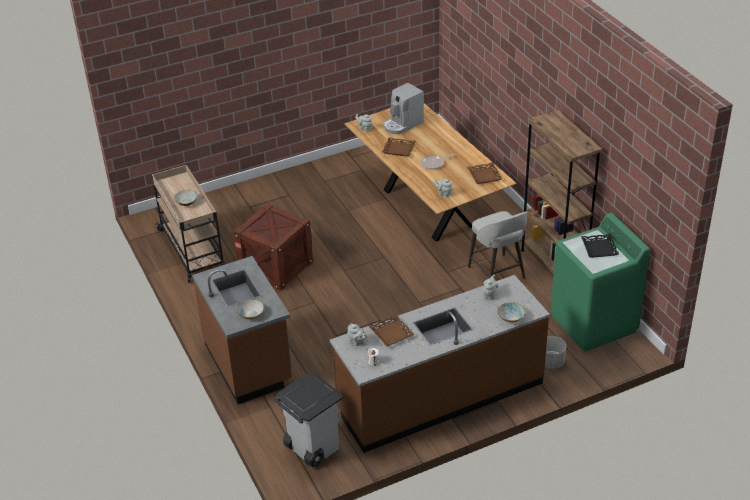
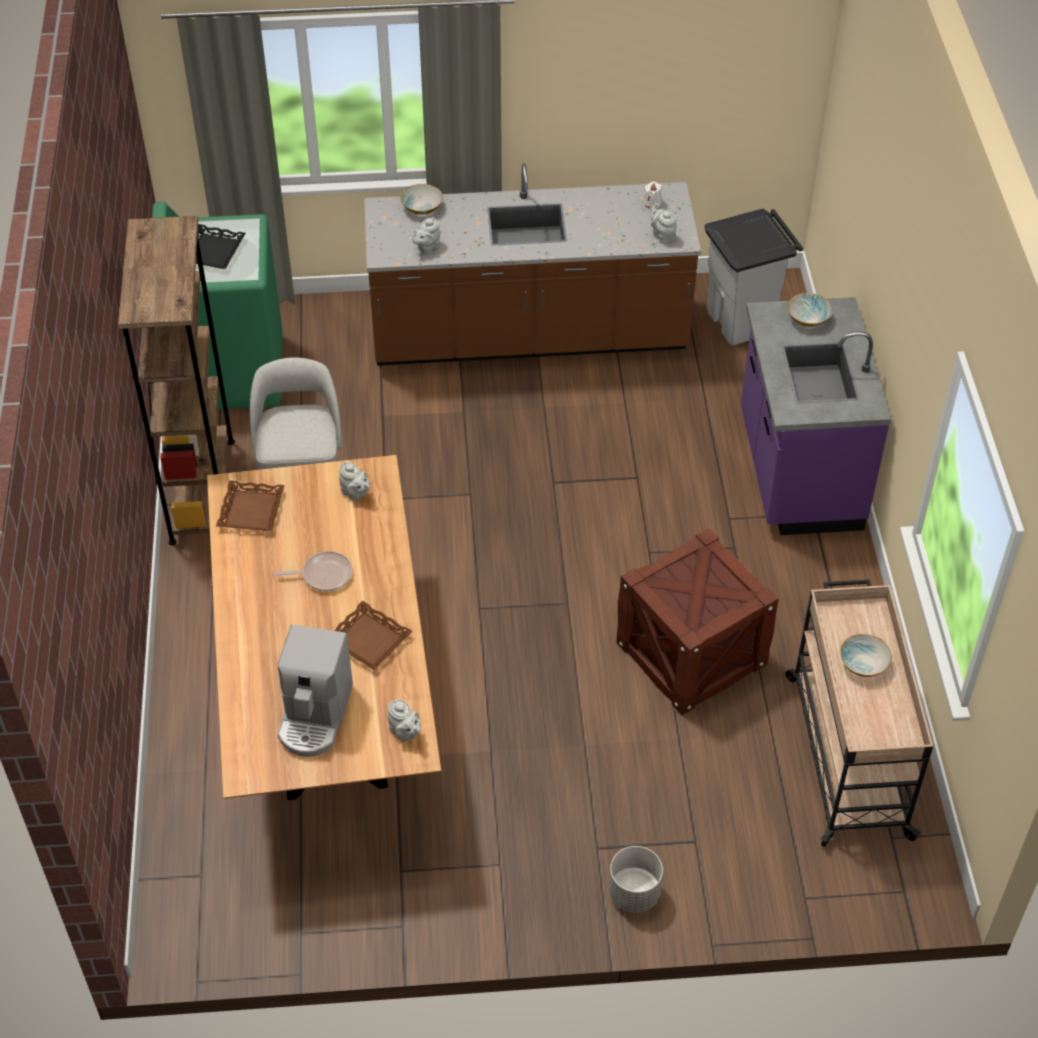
camera: 160 degrees left, 10 degrees up
brown counter [192,256,292,404] -> purple counter [741,297,891,535]
brown tray [369,315,415,347] -> none
coffee machine [384,83,424,134] -> coffee machine turned 120 degrees clockwise [277,625,353,757]
grey planter [545,336,566,369] -> grey planter moved to [609,846,663,913]

